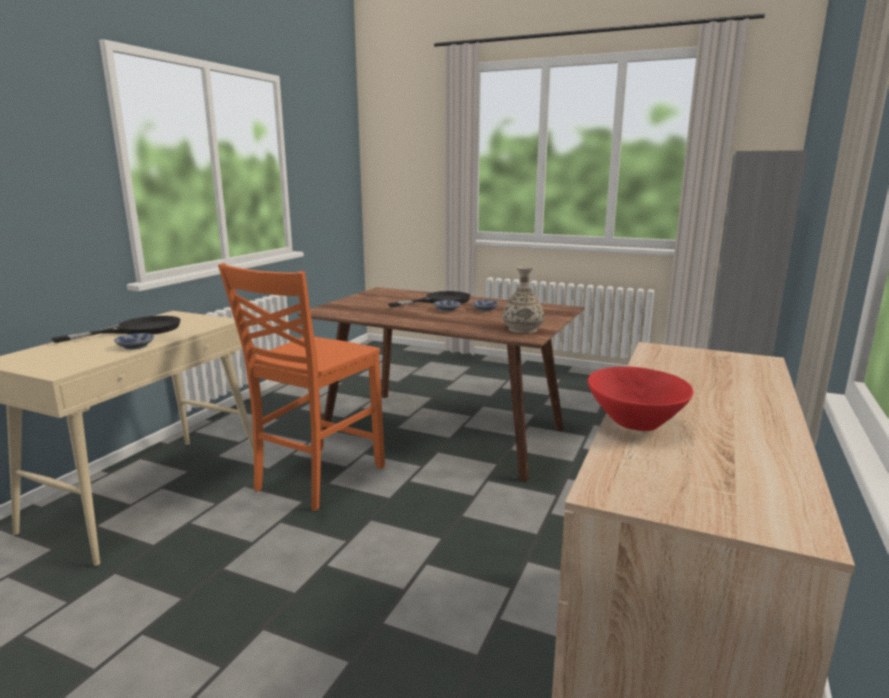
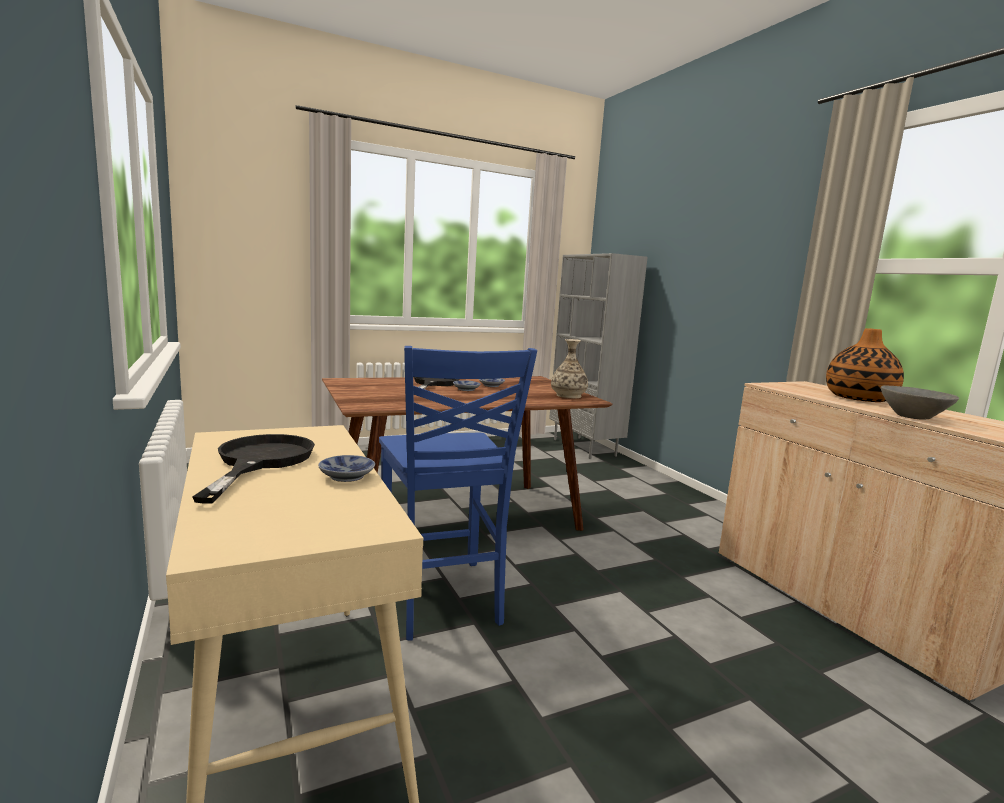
camera: 50 degrees left, 5 degrees down
orange chair [218,263,385,511] -> blue chair [379,346,537,640]
red bowl [588,366,693,431] -> grey bowl [881,385,959,420]
none -> vase [826,328,904,402]

